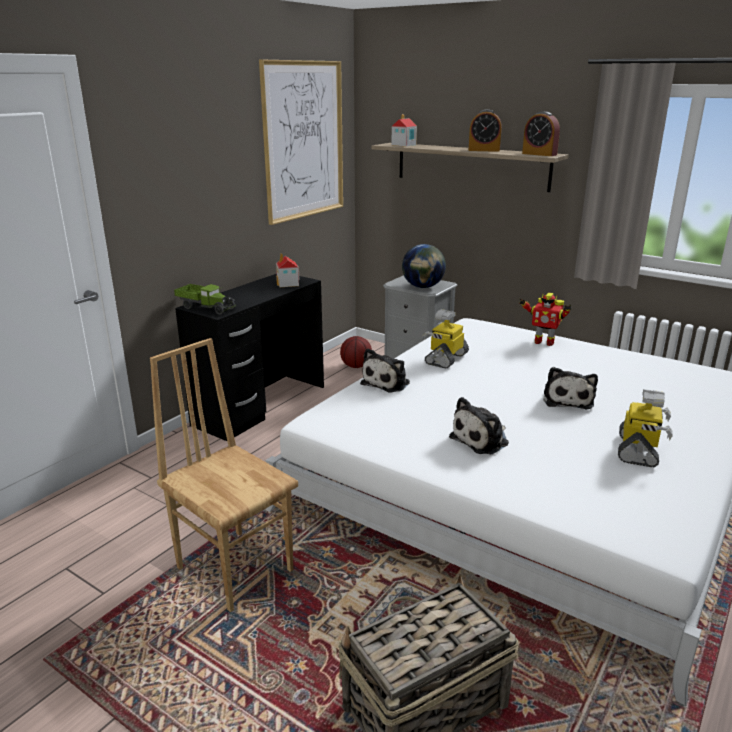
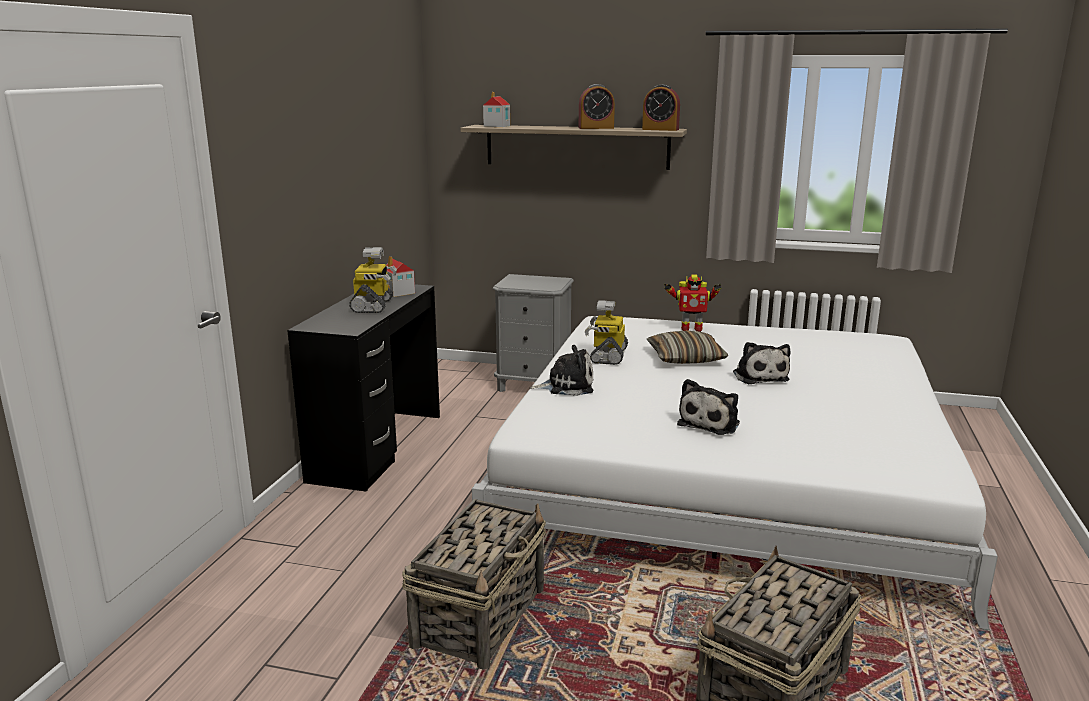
camera: 20 degrees left, 5 degrees down
brown chair [150,338,298,612] -> basket [402,499,546,670]
toy truck [174,284,235,315] -> none
picture [259,60,343,225] -> none
basketball [340,336,372,368] -> none
plush toy [360,348,410,393] -> plush toy turned 105 degrees counterclockwise [530,345,593,396]
globe [402,244,446,288] -> none
toy robot [618,389,673,467] -> toy robot moved to [349,247,397,313]
none -> pillow [647,331,728,364]

